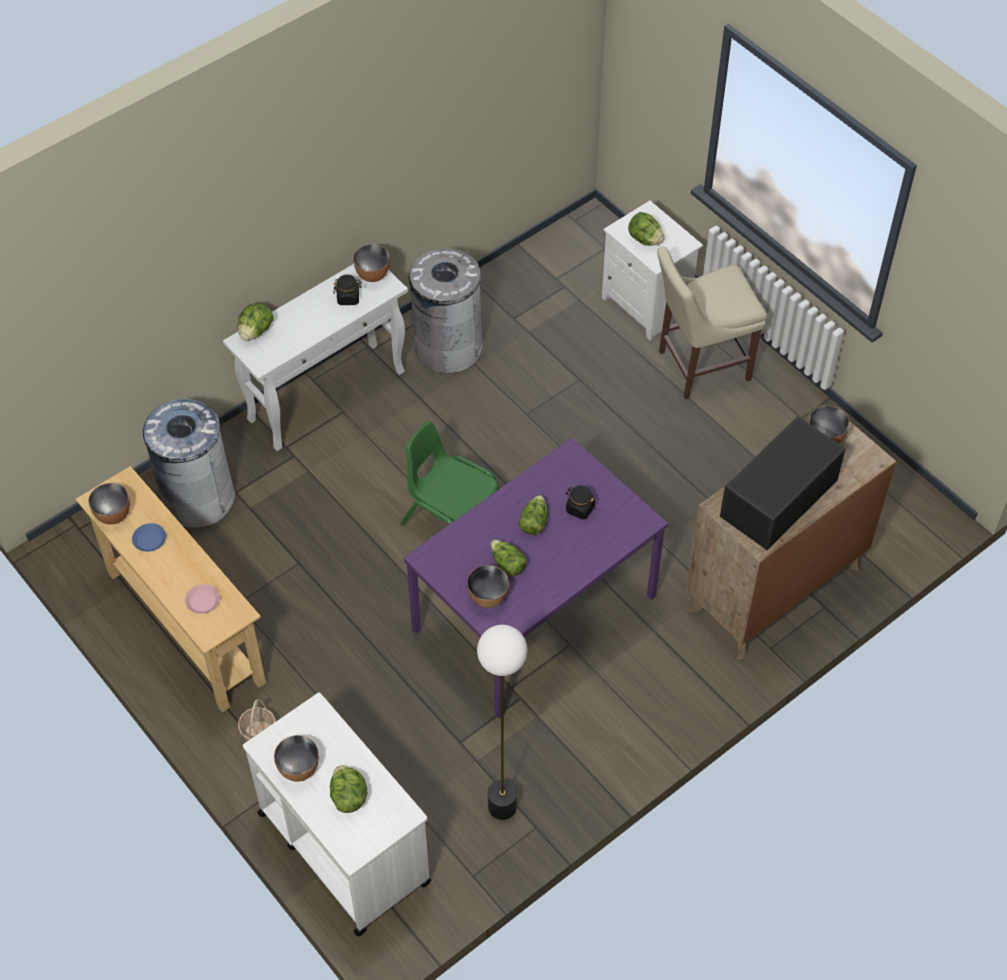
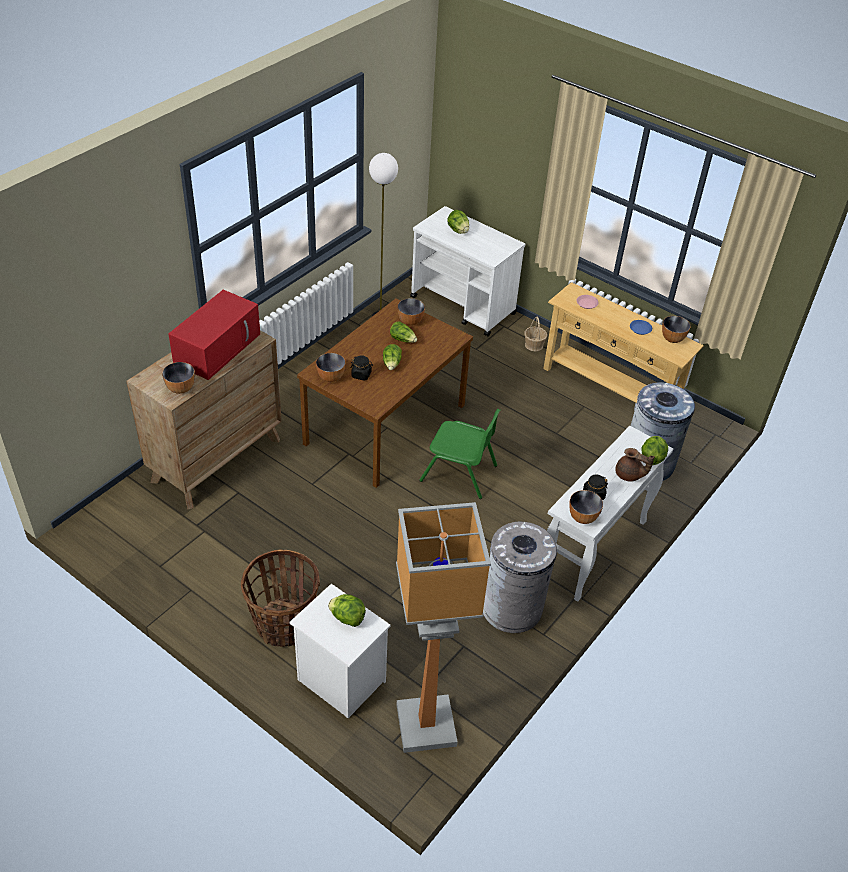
camera: 165 degrees right, 10 degrees down
bowl [274,735,319,782] -> bowl moved to [316,353,345,382]
purple dining table [403,437,668,718] -> brown dining table [297,299,473,488]
beige chair [657,246,767,400] -> basket [241,549,320,647]
black microwave [720,416,846,550] -> red microwave [168,290,260,380]
none -> floor lamp [396,502,491,753]
none -> brown teapot [615,448,655,481]

